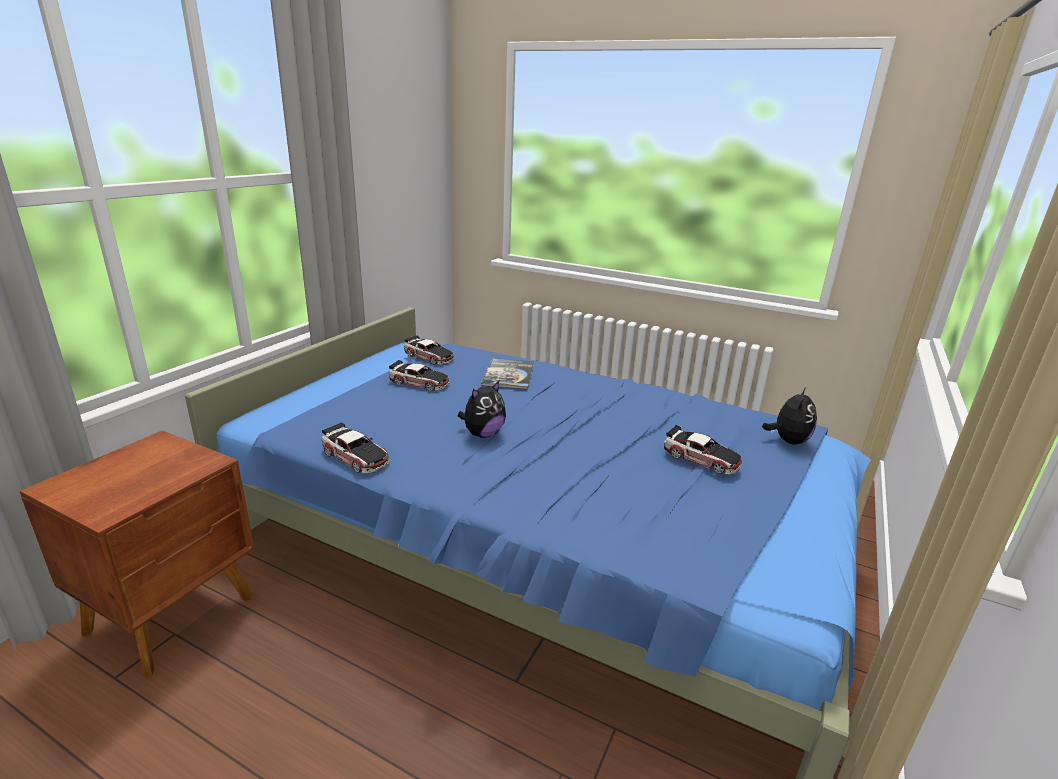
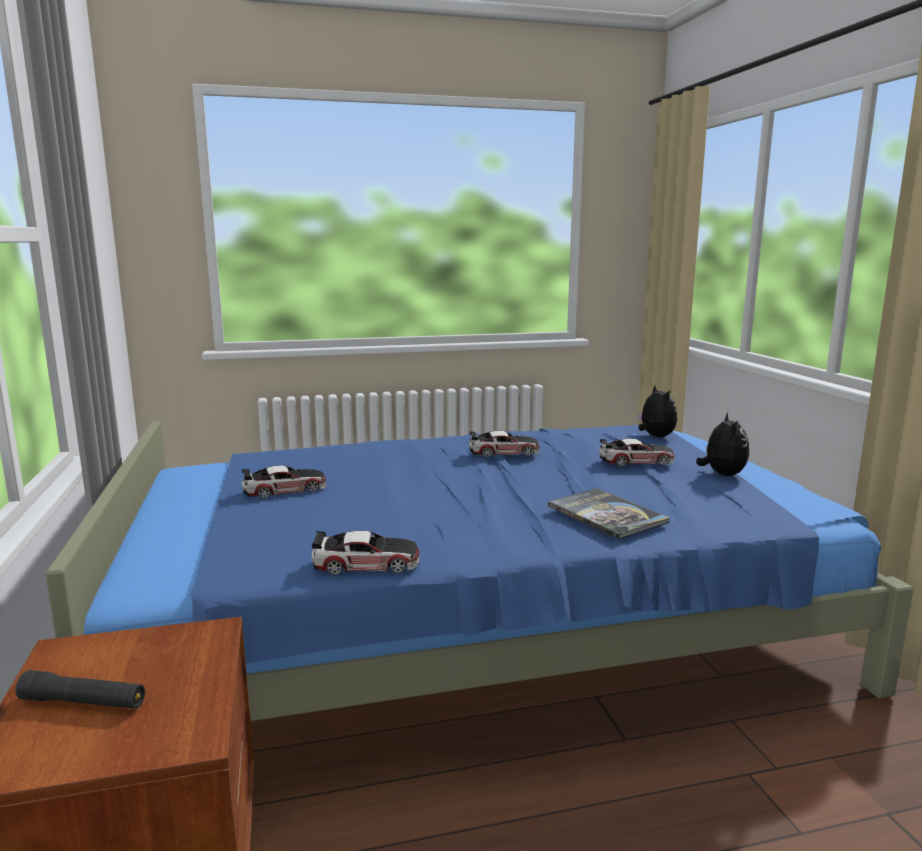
camera: 40 degrees left, 10 degrees down
toy car [404,335,454,365] -> toy car moved to [469,431,540,457]
plush toy [458,381,506,438] -> plush toy moved to [696,413,749,476]
book [481,358,534,390] -> book moved to [548,488,670,539]
none -> black flashlight [15,670,145,709]

